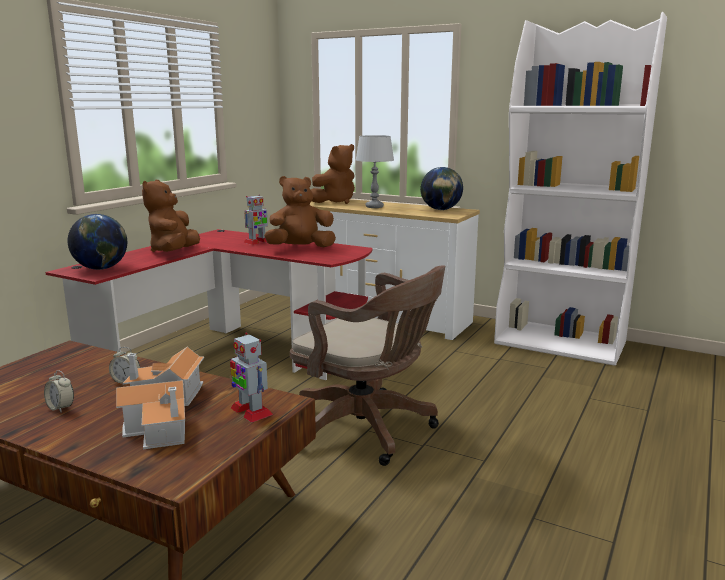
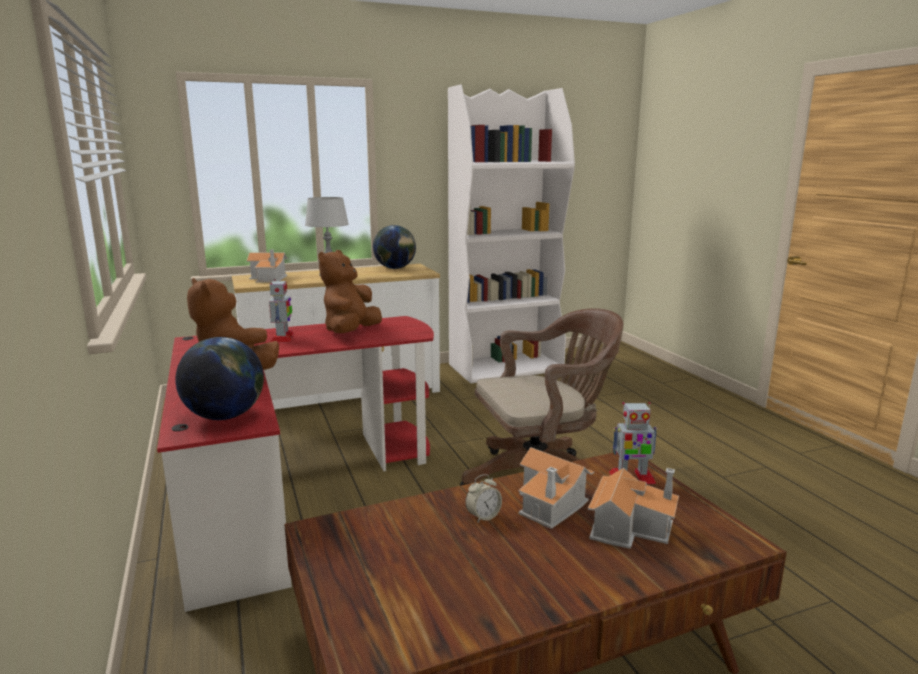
camera: 50 degrees left, 0 degrees up
alarm clock [44,370,74,413] -> none
brown plush toy [311,144,355,204] -> toy house [247,250,288,283]

